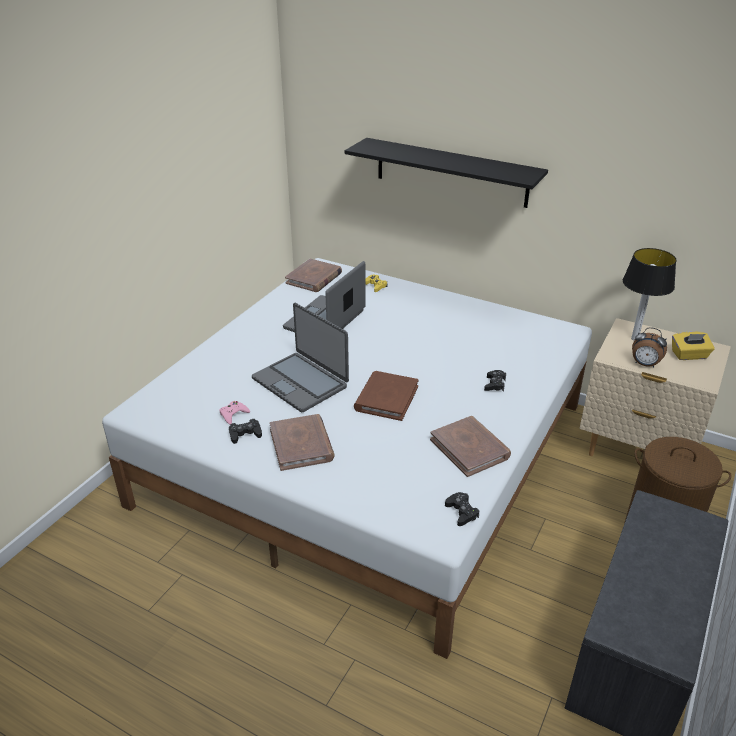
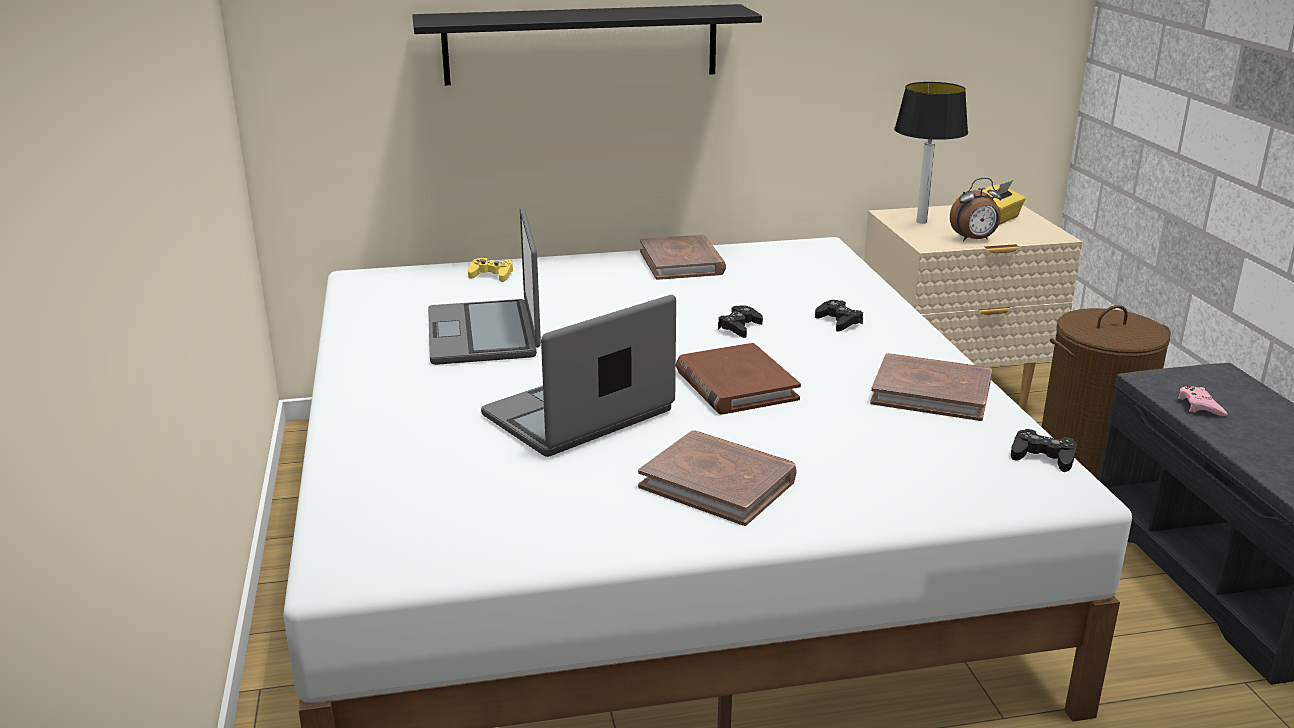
camera: 40 degrees left, 10 degrees down
pink game controller [219,401,250,425] -> pink game controller moved to [1178,386,1227,416]
black game controller [229,419,262,444] -> black game controller moved to [718,305,763,338]
laptop [252,303,349,412] -> laptop turned 135 degrees clockwise [481,295,676,457]
brown book [285,259,342,292] -> brown book moved to [640,235,726,280]

